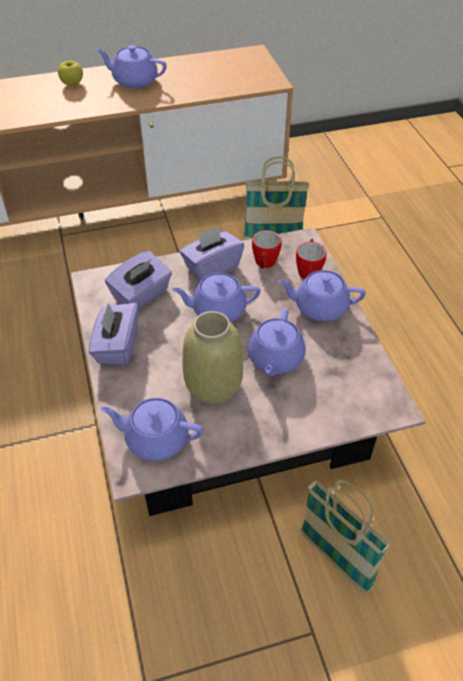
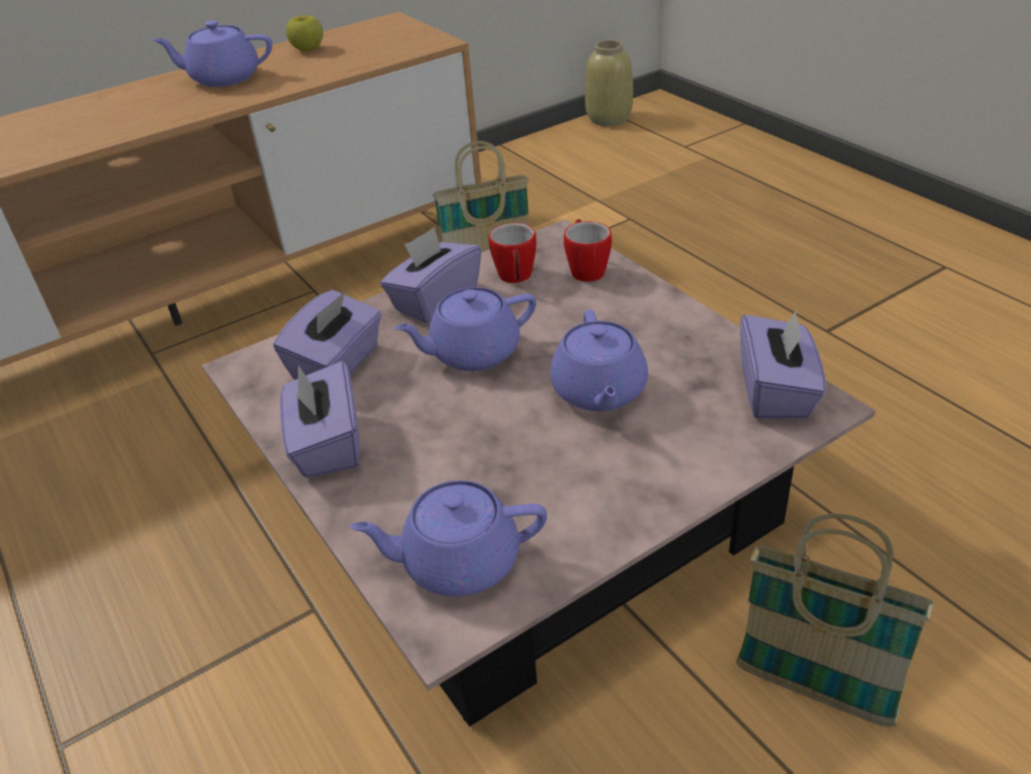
camera: 15 degrees left, 10 degrees down
apple [58,61,83,86] -> apple moved to [286,15,323,51]
beige vase [182,311,243,404] -> beige vase moved to [585,40,633,126]
purple teapot [278,270,366,321] -> none
none -> purple tissue box [740,309,826,419]

